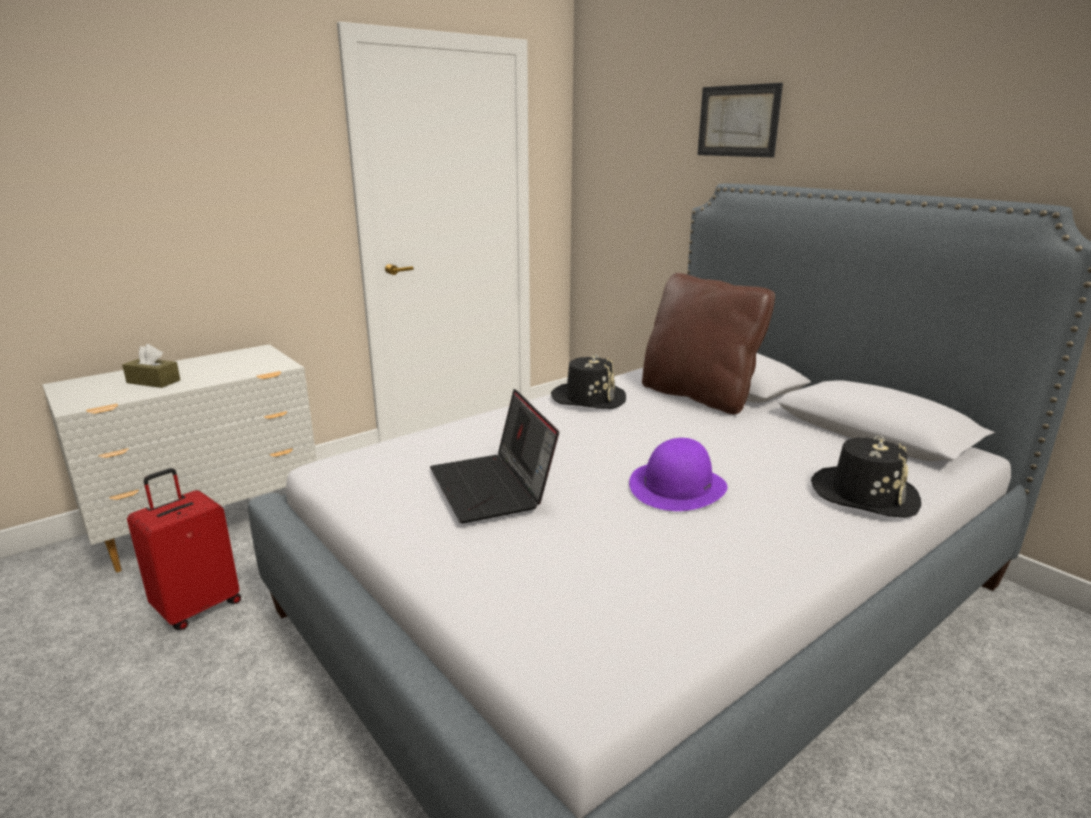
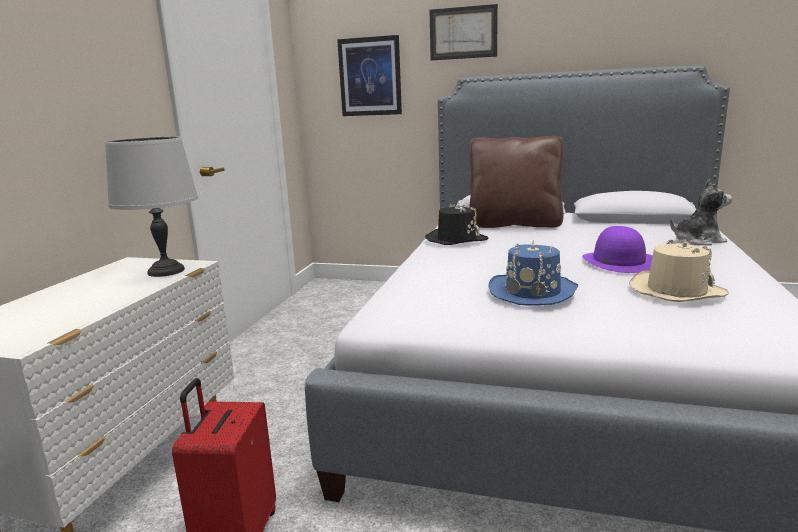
camera: 35 degrees left, 5 degrees down
brown tissue box [122,344,180,388] -> none
laptop [430,389,559,523] -> blue hat [488,241,578,306]
black hat [811,436,921,518] -> plush toy [670,179,732,245]
none -> grey table lamp [105,136,198,277]
none -> picture [337,35,402,116]
none -> beige hat [629,238,729,302]

